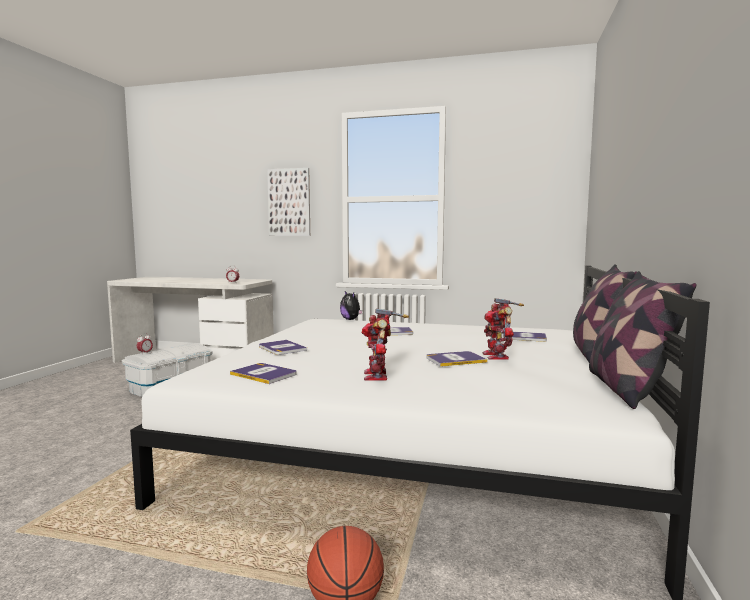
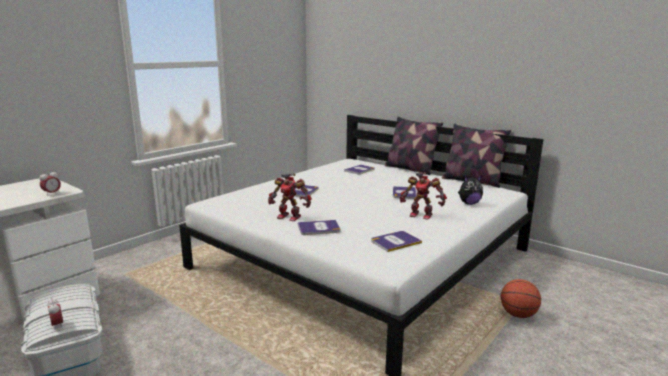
camera: 65 degrees left, 10 degrees up
picture [267,168,310,236] -> none
plush toy [340,291,363,320] -> plush toy moved to [458,176,483,205]
toy robot [482,298,524,360] -> toy robot moved to [268,173,312,221]

